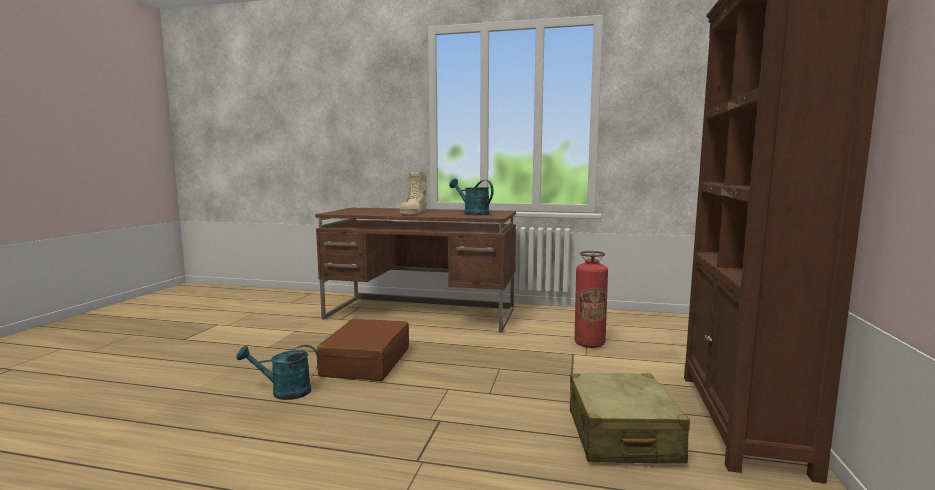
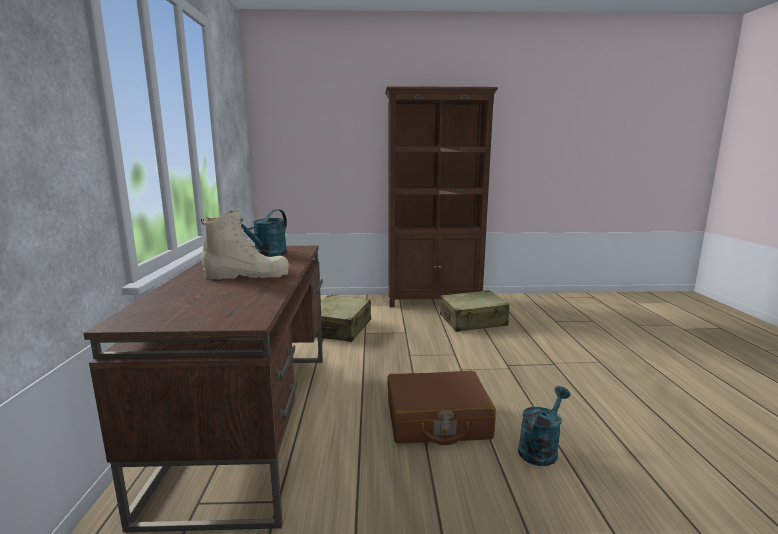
camera: 105 degrees left, 5 degrees up
turquoise watering can [236,345,319,400] -> turquoise watering can turned 120 degrees counterclockwise [518,386,571,466]
fire extinguisher [574,251,608,348] -> beige suitcase [316,295,371,342]

